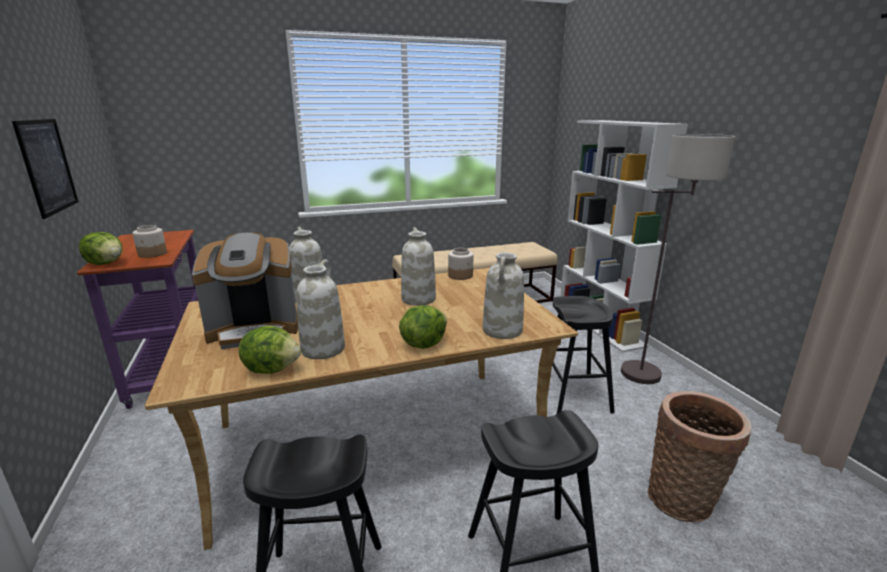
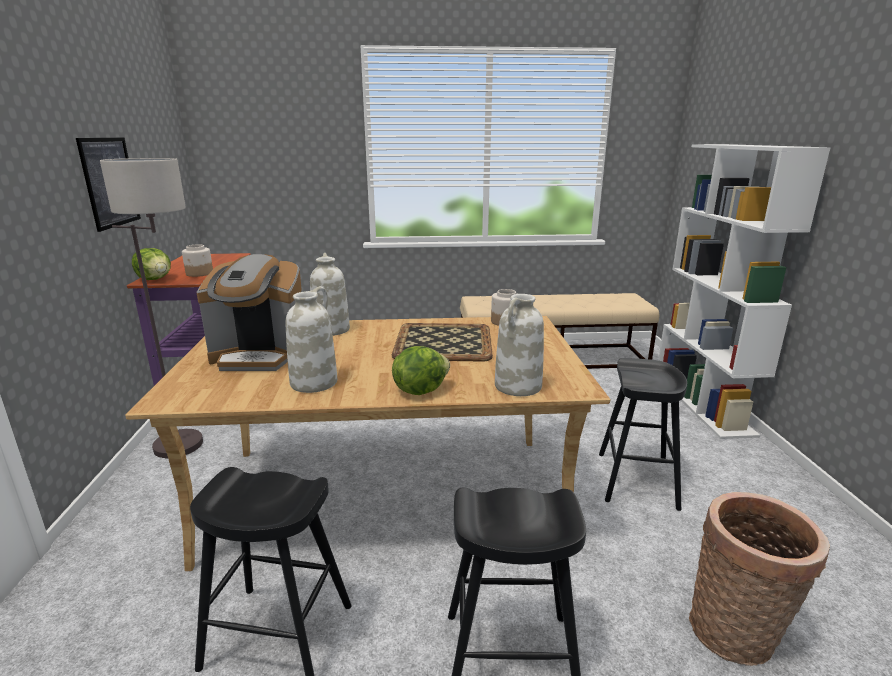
camera: 15 degrees right, 0 degrees up
lettuce [239,326,301,374] -> none
white vase [401,227,436,306] -> tray [392,323,493,362]
grey floor lamp [621,134,735,384] -> grey floor lamp moved to [100,158,203,458]

